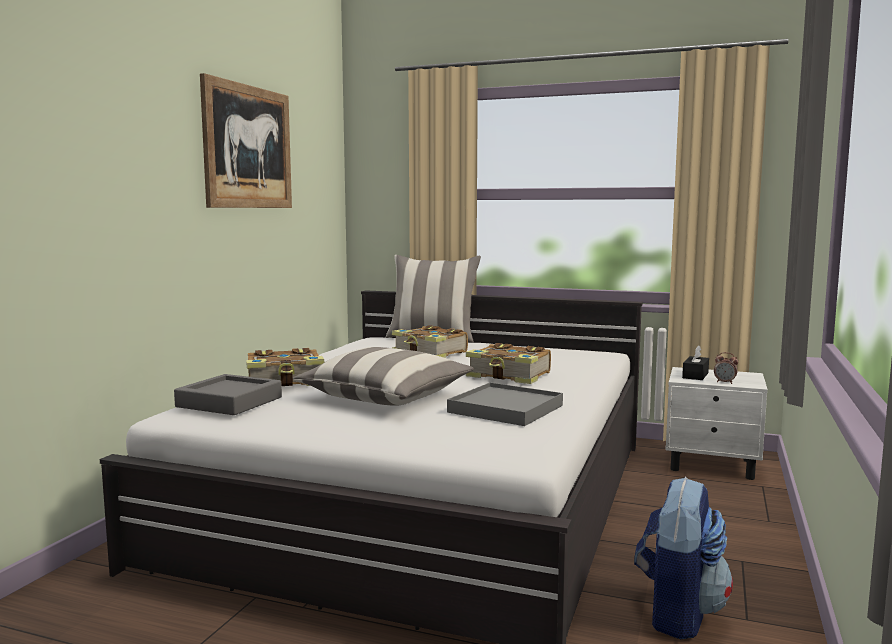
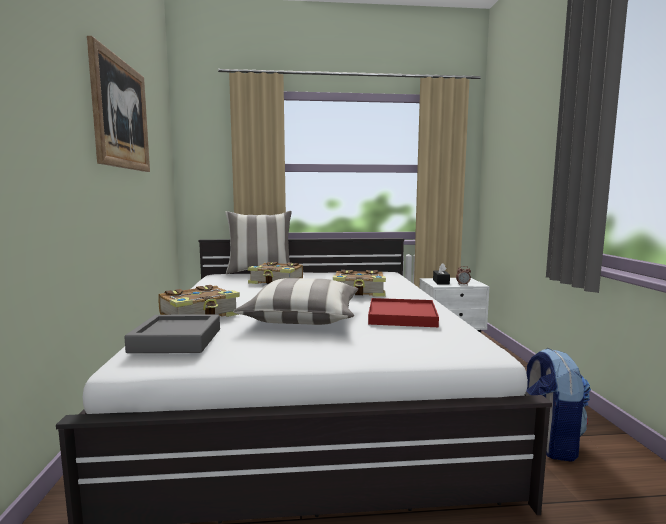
camera: 25 degrees left, 0 degrees up
grey tray [447,383,563,426] -> red tray [368,298,439,327]

